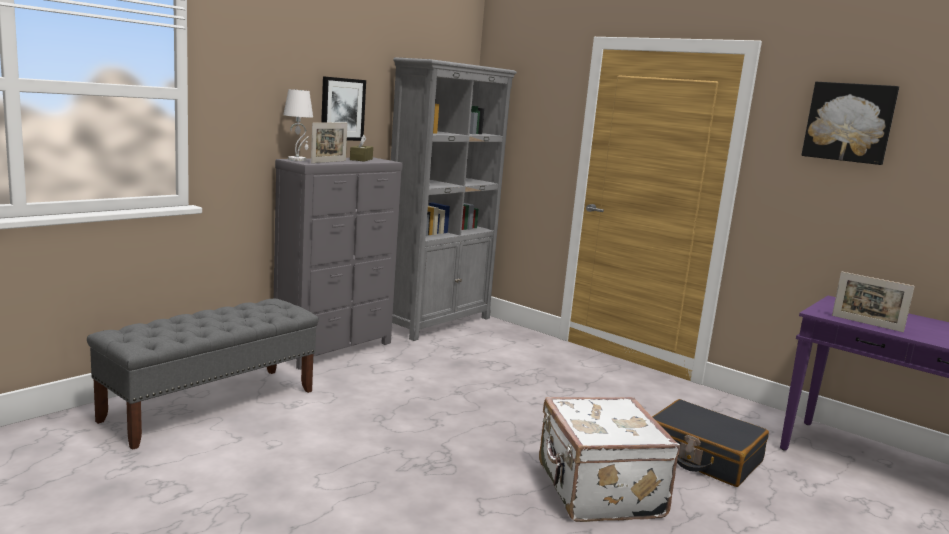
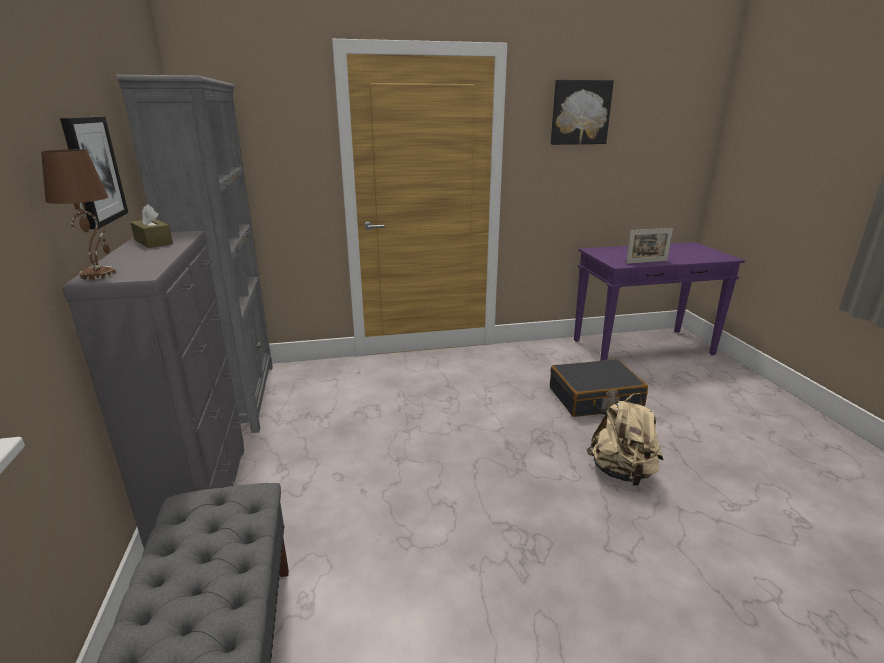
camera: 50 degrees left, 10 degrees up
white table lamp [283,89,313,161] -> brown table lamp [41,149,116,280]
picture frame [311,122,347,163] -> none
white suitcase [539,397,680,522] -> beige backpack [587,393,663,486]

